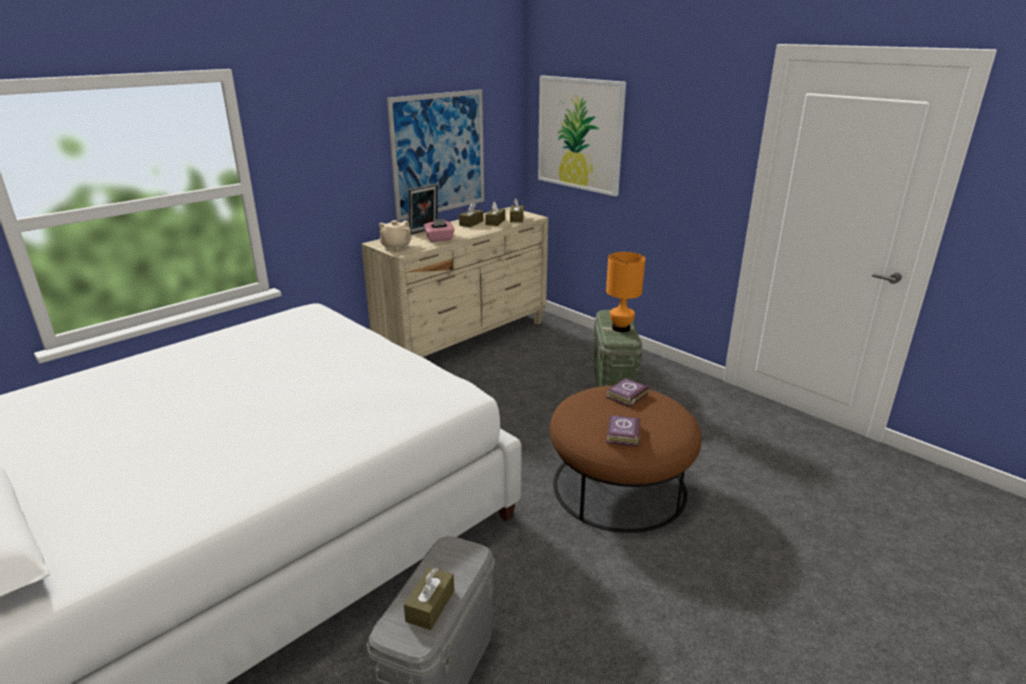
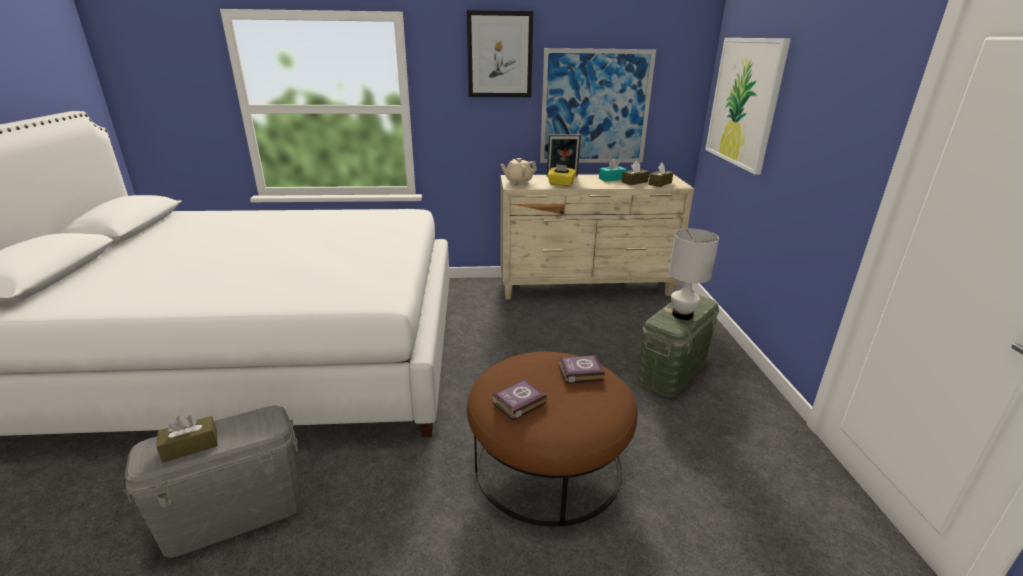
camera: 40 degrees right, 0 degrees up
pink tissue box [424,219,455,242] -> yellow tissue box [547,164,576,186]
brown tissue box [459,203,484,227] -> turquoise tissue box [599,159,627,181]
orange table lamp [606,252,645,332] -> white table lamp [669,229,719,320]
none -> picture [467,10,533,97]

